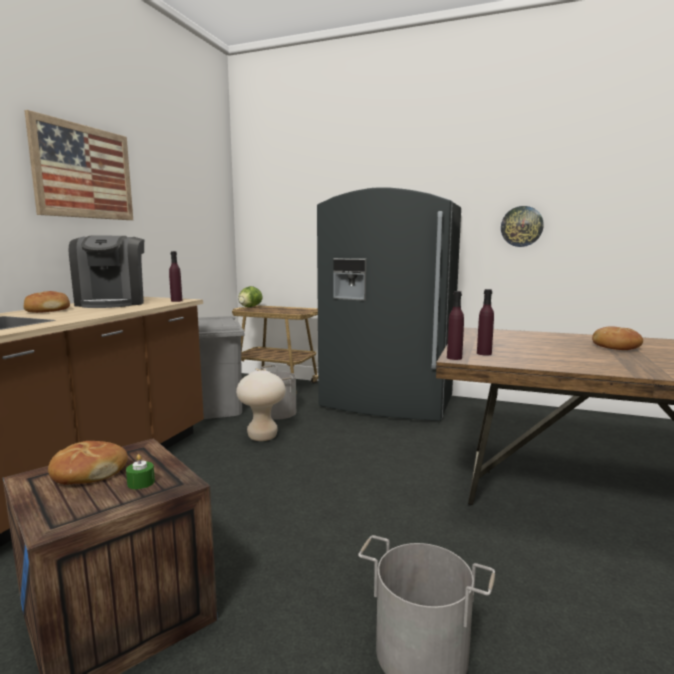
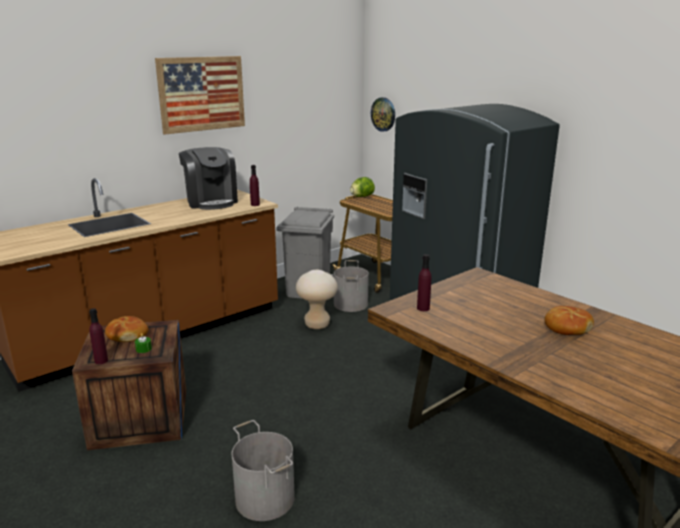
camera: 30 degrees right, 10 degrees up
bread [24,291,70,313] -> none
coffee machine [69,236,144,308] -> coffee machine turned 45 degrees counterclockwise [179,147,238,210]
purple bottle [447,291,464,360] -> purple bottle moved to [89,308,108,364]
wall clock [501,206,544,247] -> wall clock moved to [371,97,395,132]

